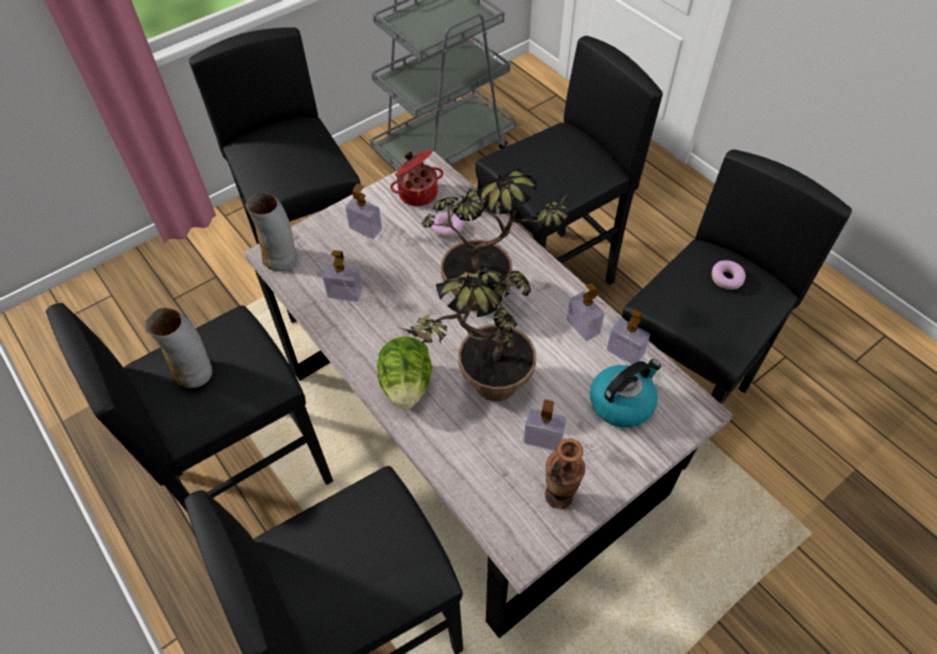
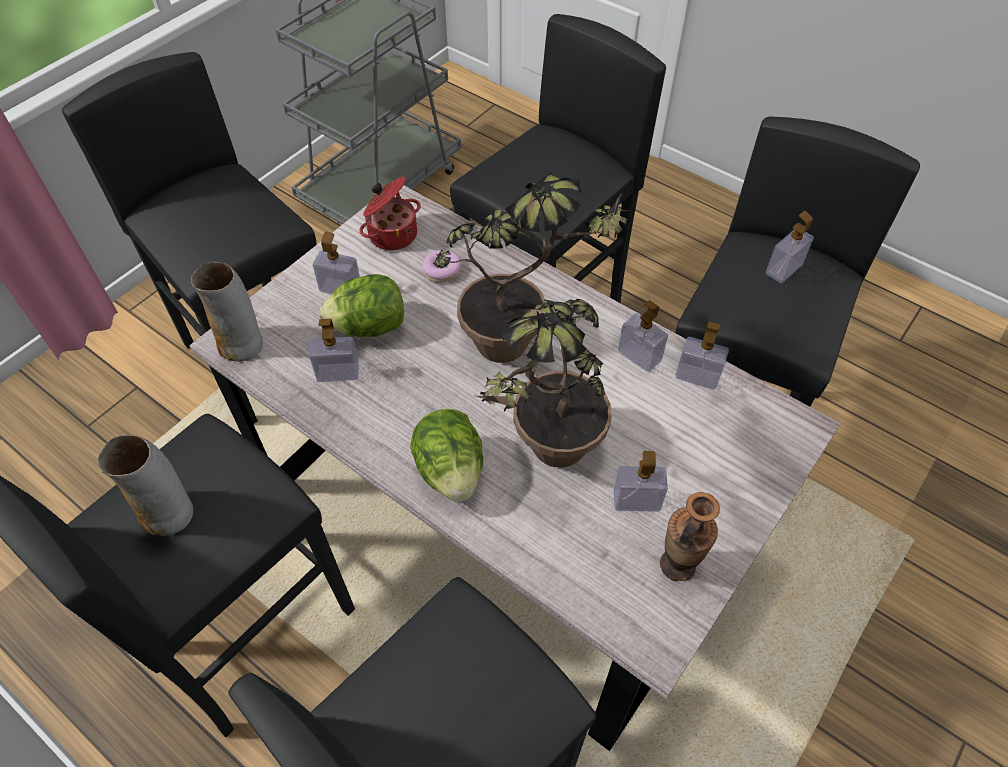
camera: 15 degrees left, 0 degrees up
kettle [590,359,661,427] -> none
donut [712,260,746,290] -> soap dispenser [765,211,814,284]
none -> lettuce [320,274,404,337]

